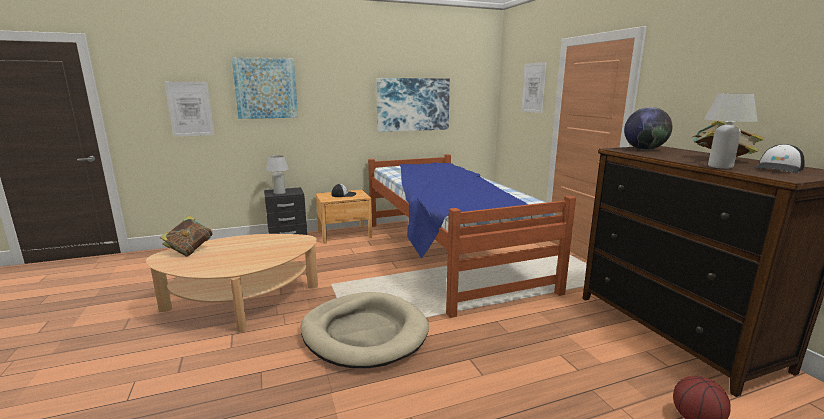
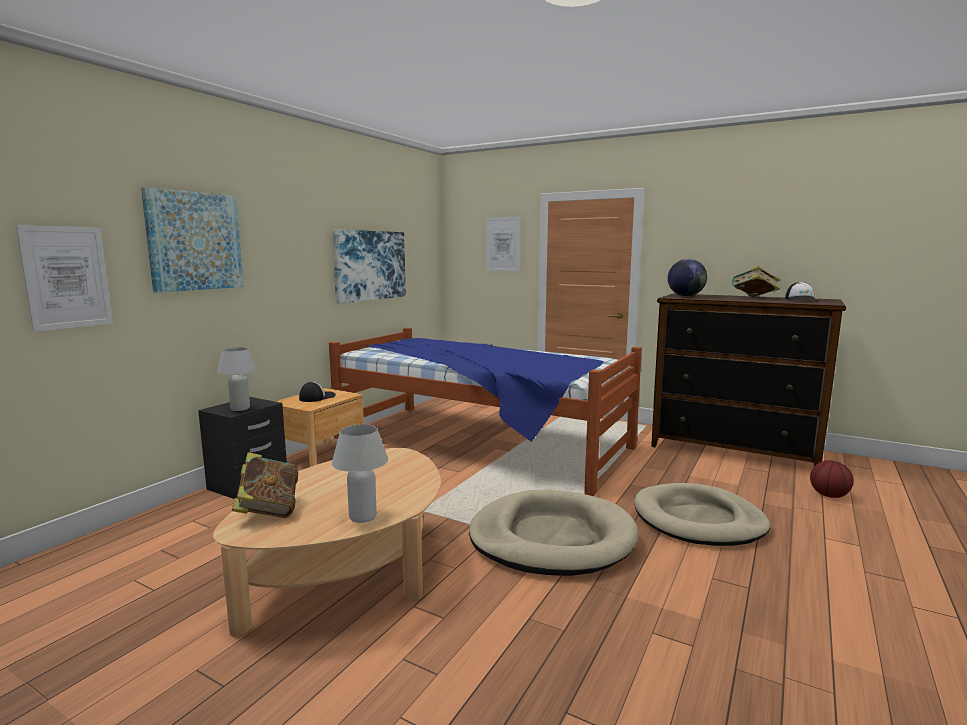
camera: 40 degrees left, 5 degrees down
white table lamp [704,94,758,169] -> white table lamp moved to [332,424,388,523]
none -> beige dog bed [634,483,770,546]

